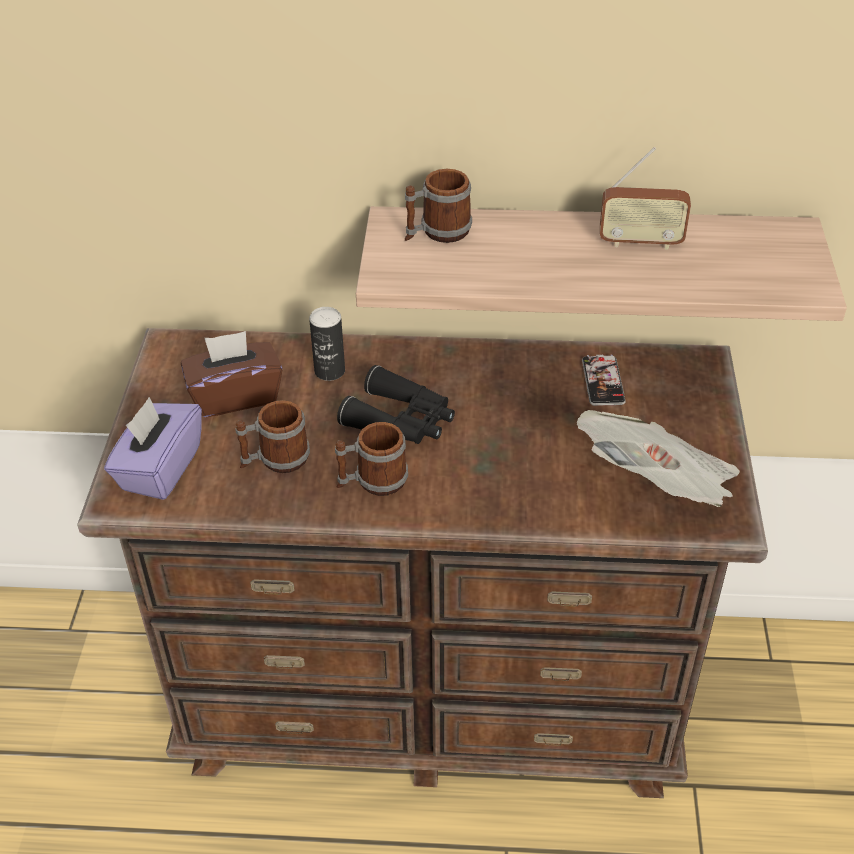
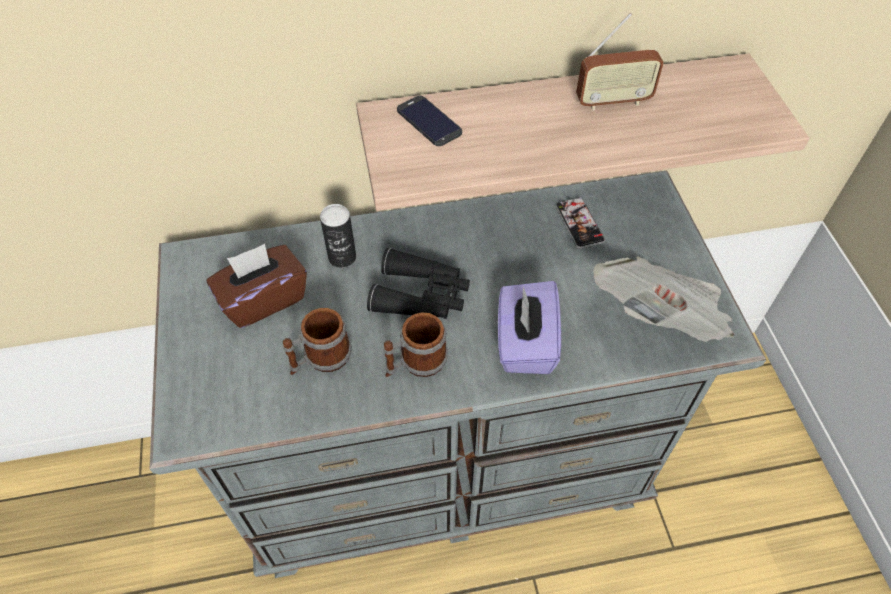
camera: 15 degrees left, 10 degrees up
brown dresser [77,328,768,798] -> grey dresser [150,171,767,578]
purple tissue box [104,397,202,500] -> purple tissue box moved to [498,281,561,374]
mug [405,169,472,243] -> phone [397,95,462,146]

